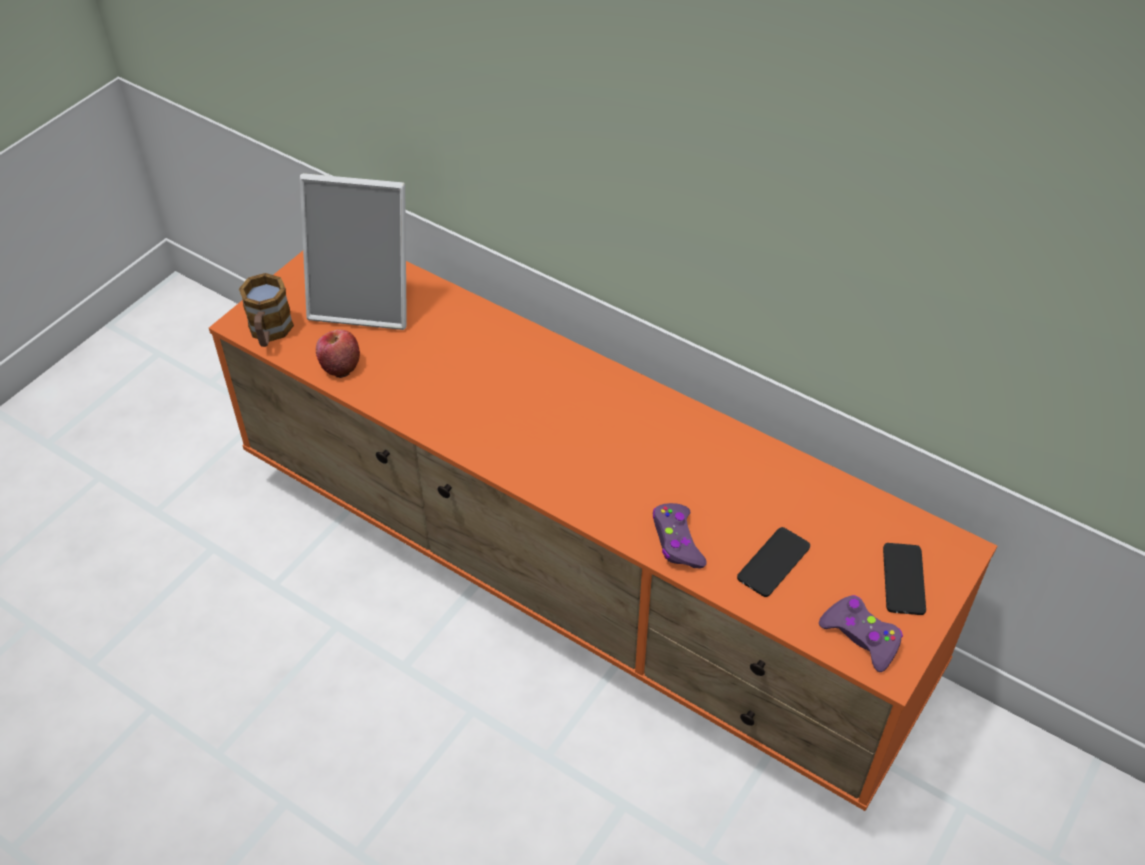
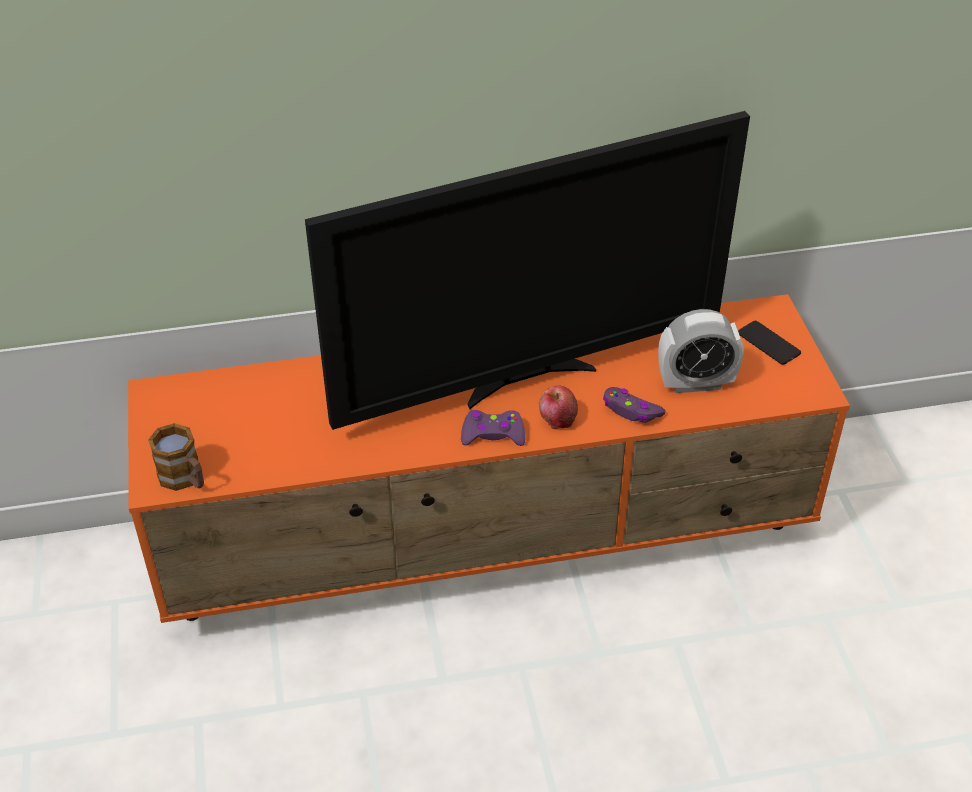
camera: 45 degrees left, 5 degrees down
picture frame [300,173,407,330] -> none
apple [316,329,360,378] -> apple moved to [539,386,578,429]
phone [737,527,810,597] -> alarm clock [658,309,743,393]
purple game controller [819,595,903,672] -> purple game controller moved to [461,410,525,446]
none -> television [305,111,750,430]

